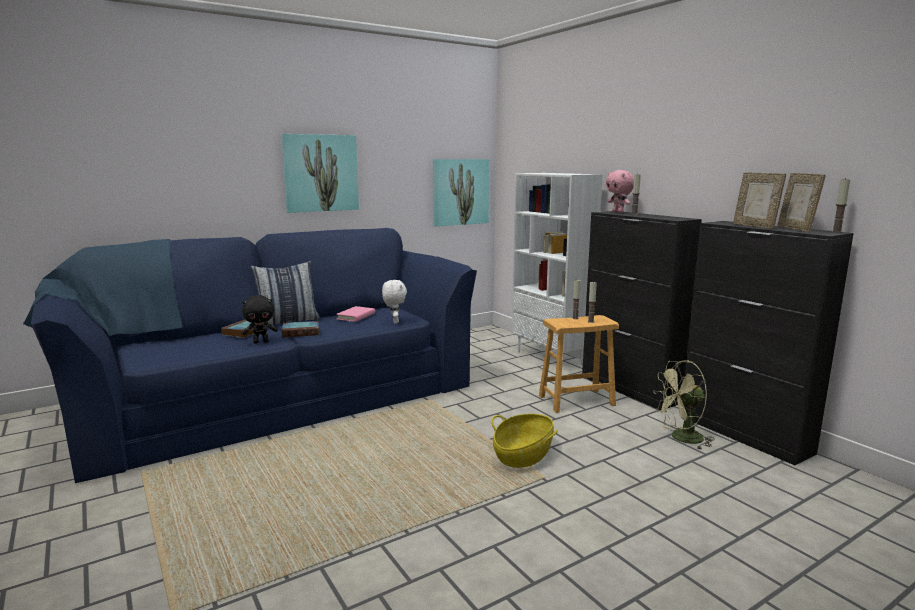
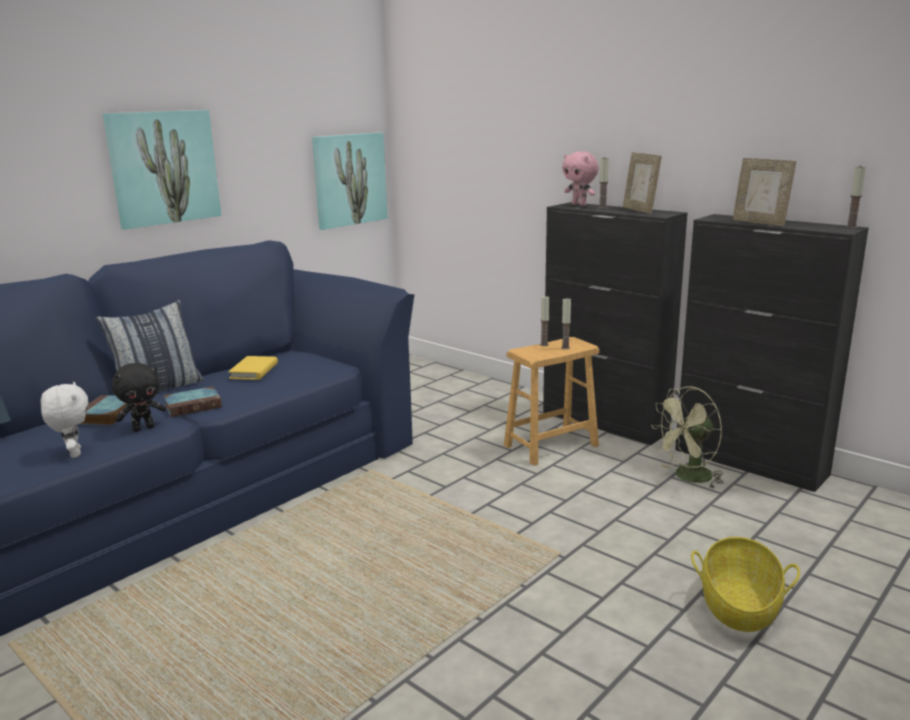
camera: 15 degrees left, 5 degrees up
pink book [336,306,375,322] -> yellow book [228,356,278,380]
white plush toy [382,280,407,324] -> white plush toy moved to [41,382,88,458]
basket [491,414,558,468] -> basket moved to [691,537,800,632]
white bookcase [512,173,603,365] -> none
picture frame [777,173,826,232] -> picture frame moved to [623,152,662,214]

